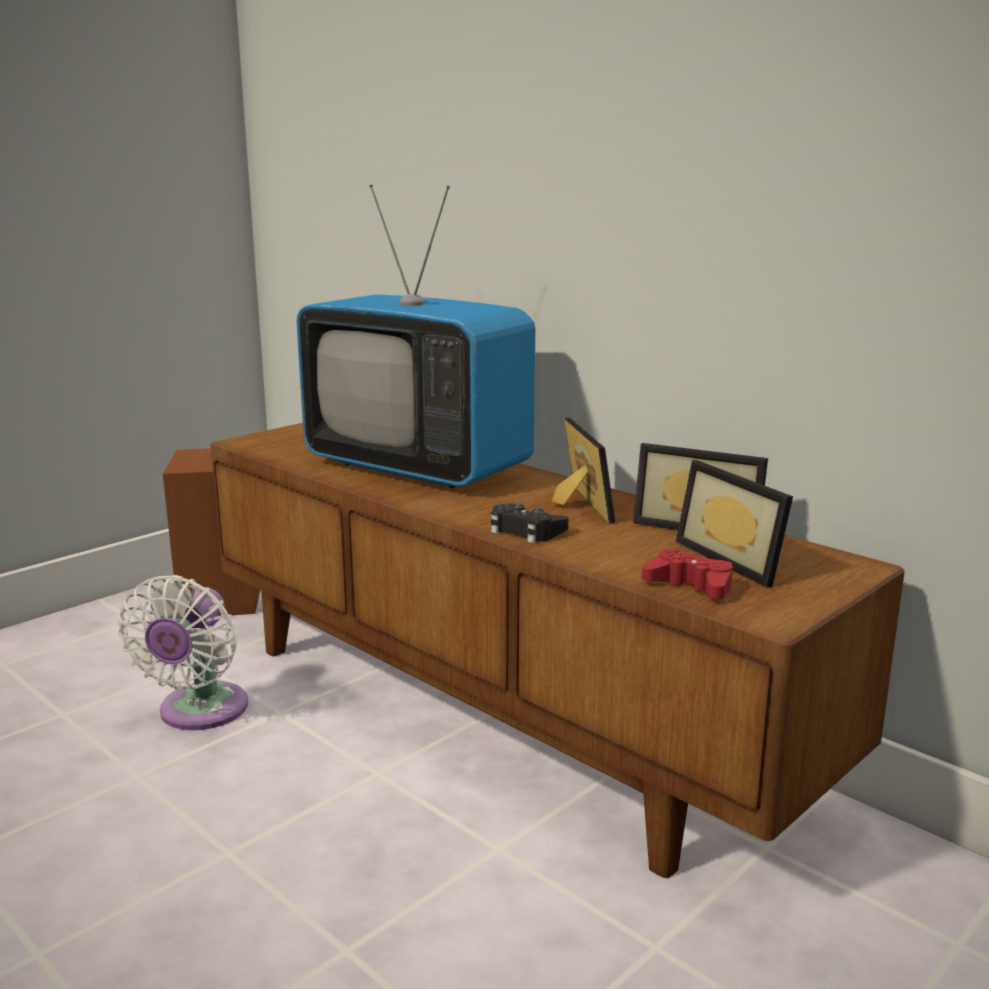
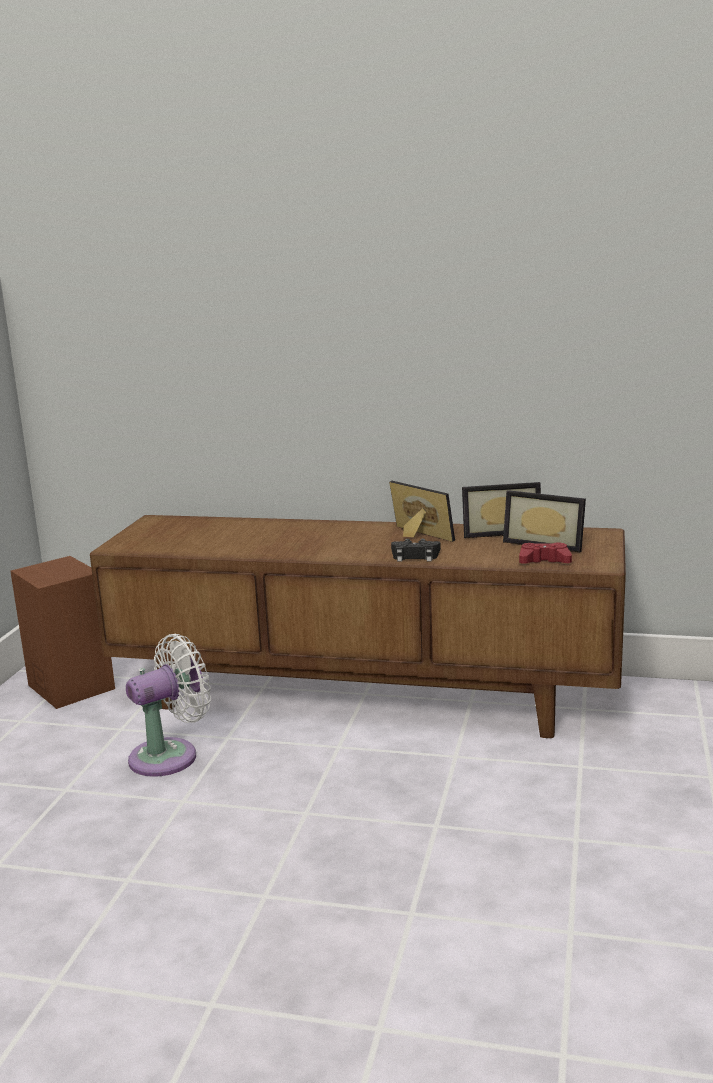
camera: 30 degrees left, 0 degrees up
white fan [118,575,248,730] -> white fan turned 105 degrees counterclockwise [126,634,211,777]
television [296,185,535,488] -> none

